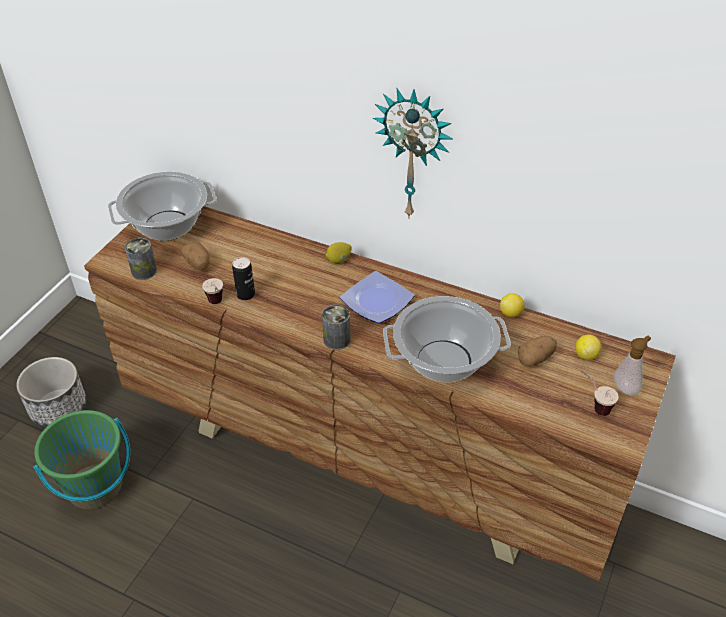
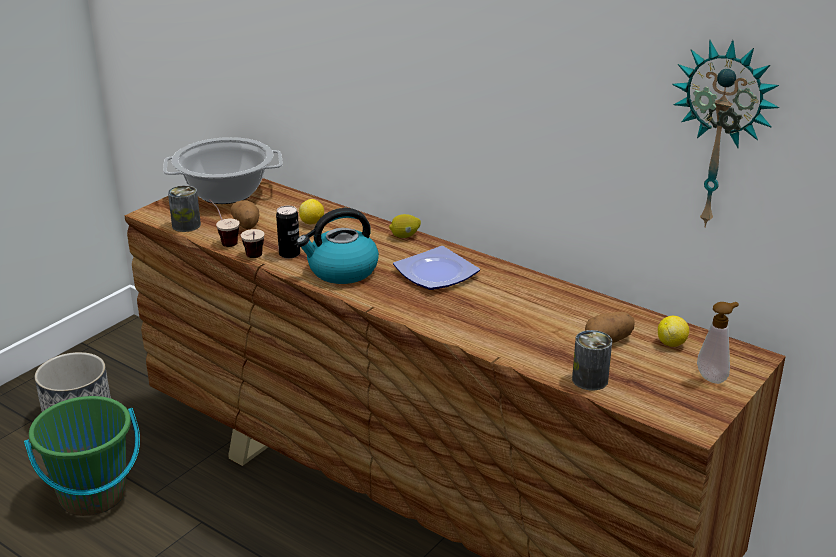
camera: 10 degrees right, 15 degrees down
can [322,305,351,350] -> can moved to [572,330,612,391]
wall clock [373,88,453,217] -> wall clock moved to [672,40,779,228]
cooking pot [383,296,511,382] -> none
lemon [500,293,525,317] -> lemon moved to [299,199,324,224]
cup [581,370,619,416] -> cup moved to [209,199,240,247]
none -> kettle [296,208,379,284]

